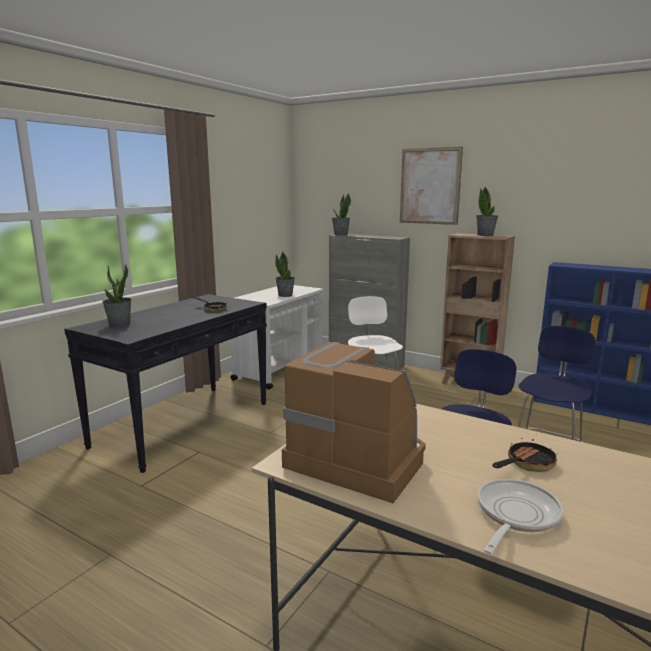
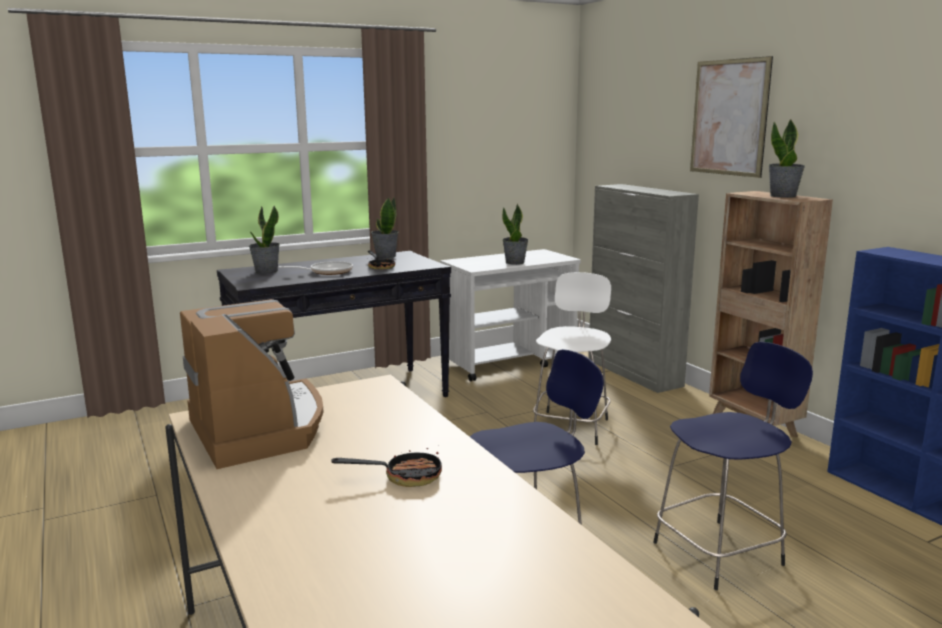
camera: 30 degrees right, 0 degrees up
potted plant [332,193,351,236] -> potted plant moved to [371,197,399,258]
frying pan [478,479,563,554] -> frying pan moved to [279,261,353,275]

